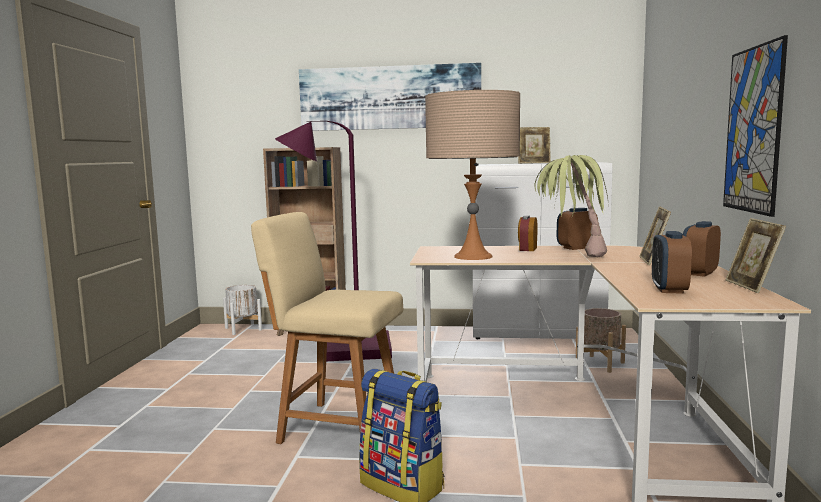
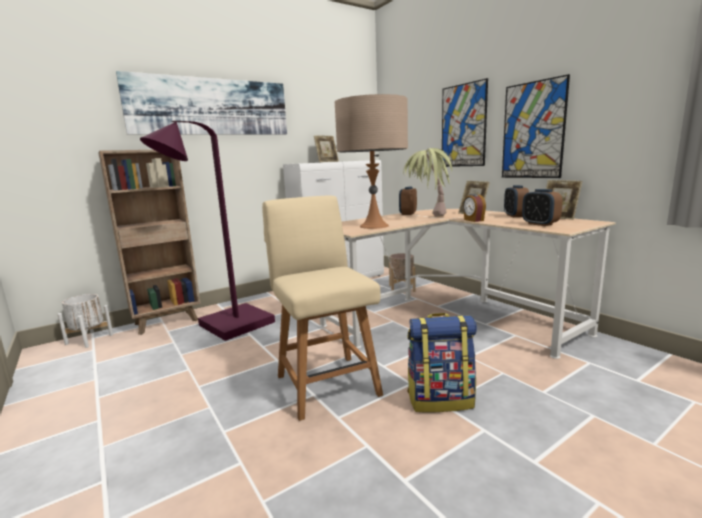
camera: 40 degrees left, 5 degrees up
beige chair [251,212,403,444] -> beige chair turned 90 degrees clockwise [262,196,383,421]
alarm clock [518,215,538,251] -> alarm clock moved to [463,194,486,222]
none -> picture [442,78,488,167]

